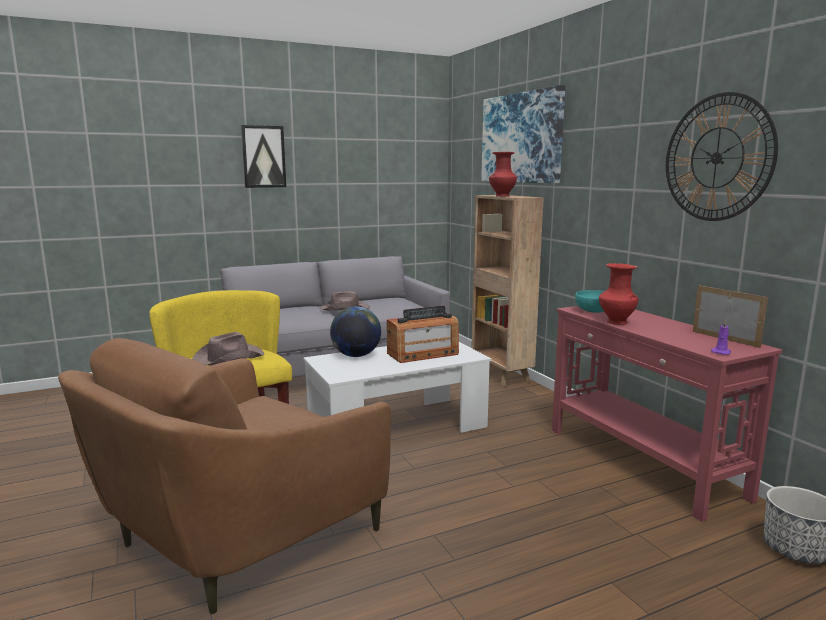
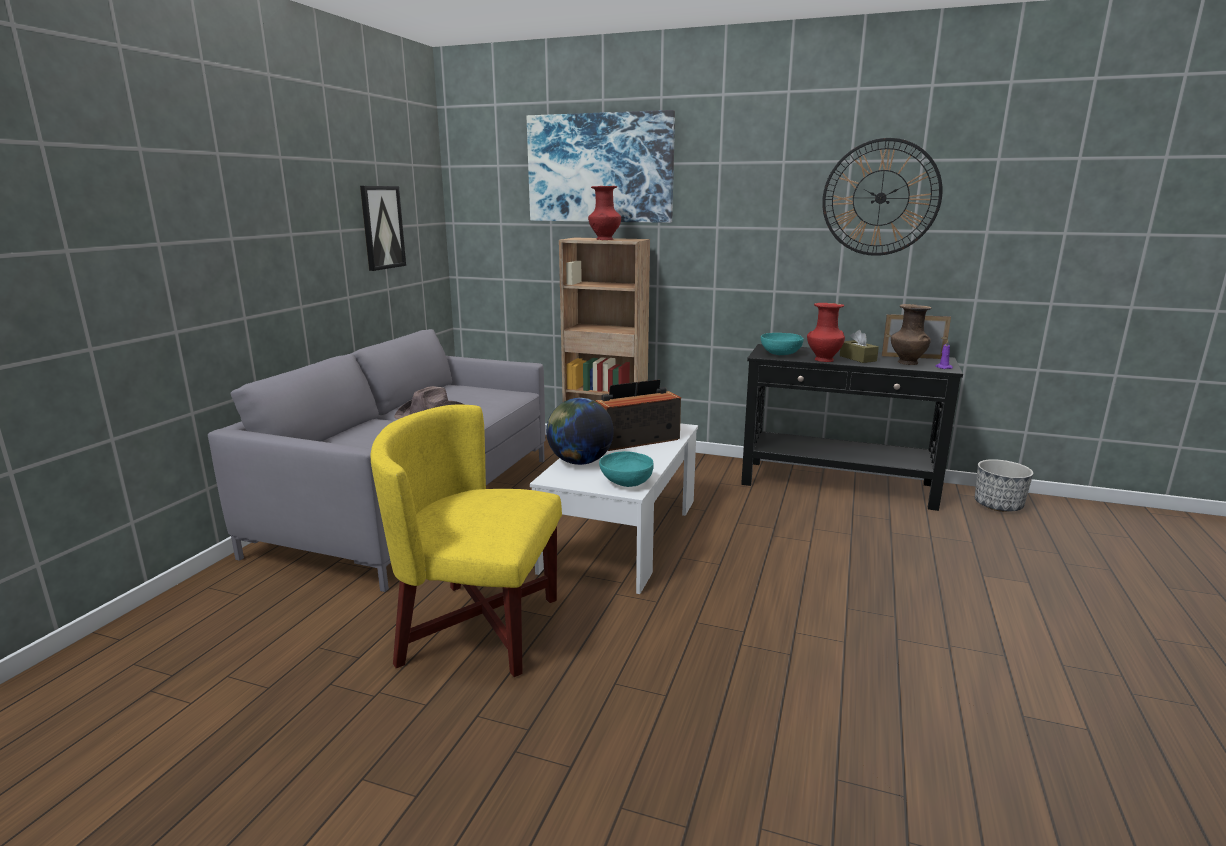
camera: 45 degrees left, 5 degrees up
brown armchair [58,338,391,614] -> none
brown hat [192,332,264,366] -> none
picture [241,125,286,188] -> picture moved to [360,186,406,271]
radio [387,306,459,363] -> radio turned 135 degrees counterclockwise [596,379,681,451]
red console table [552,306,783,522] -> black console table [741,344,963,511]
none -> turquoise bowl [599,451,654,487]
none -> brown tissue box [840,330,879,363]
none -> brown vase [891,304,932,365]

